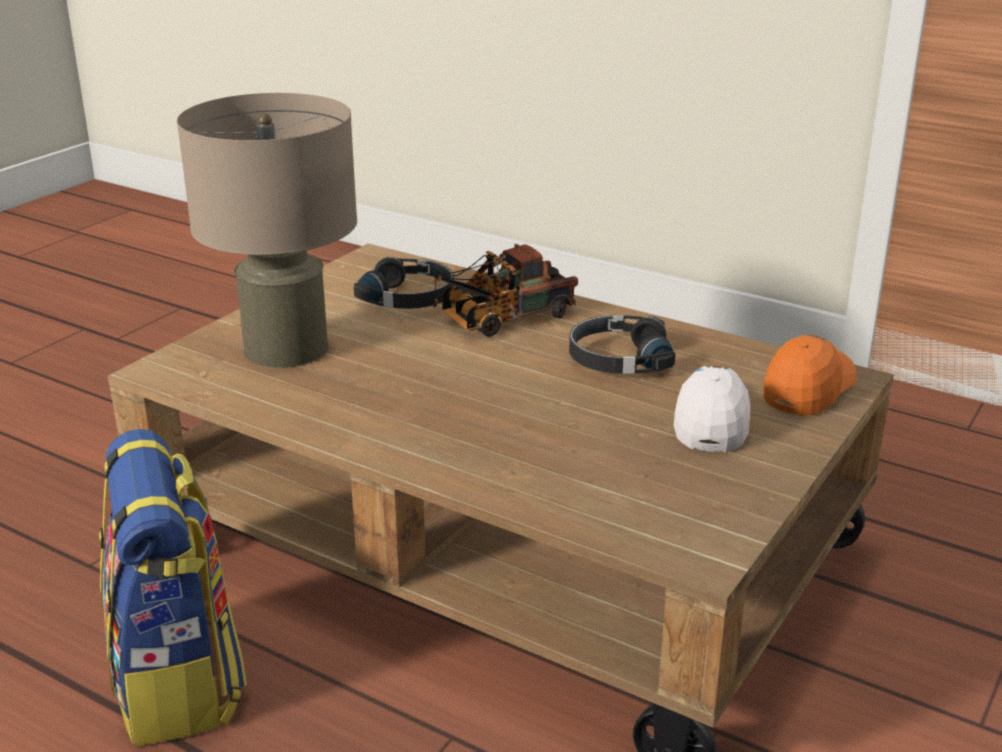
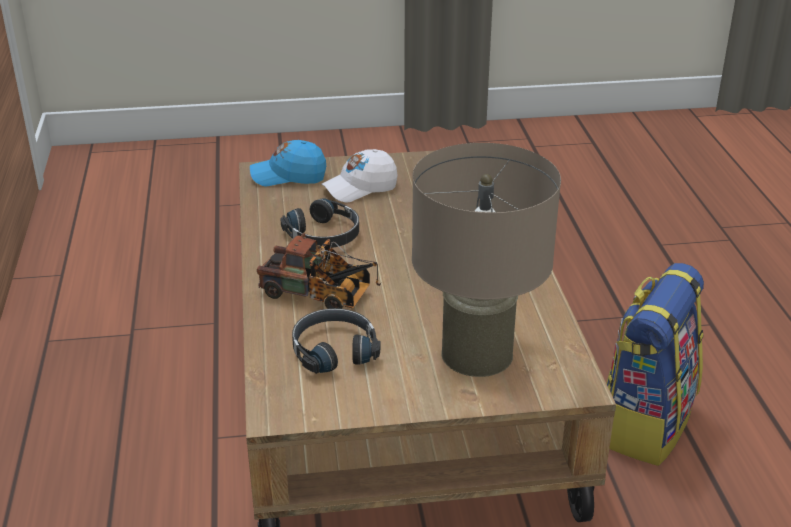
camera: 130 degrees left, 5 degrees up
orange cap [763,334,857,416] -> blue cap [250,140,326,186]

